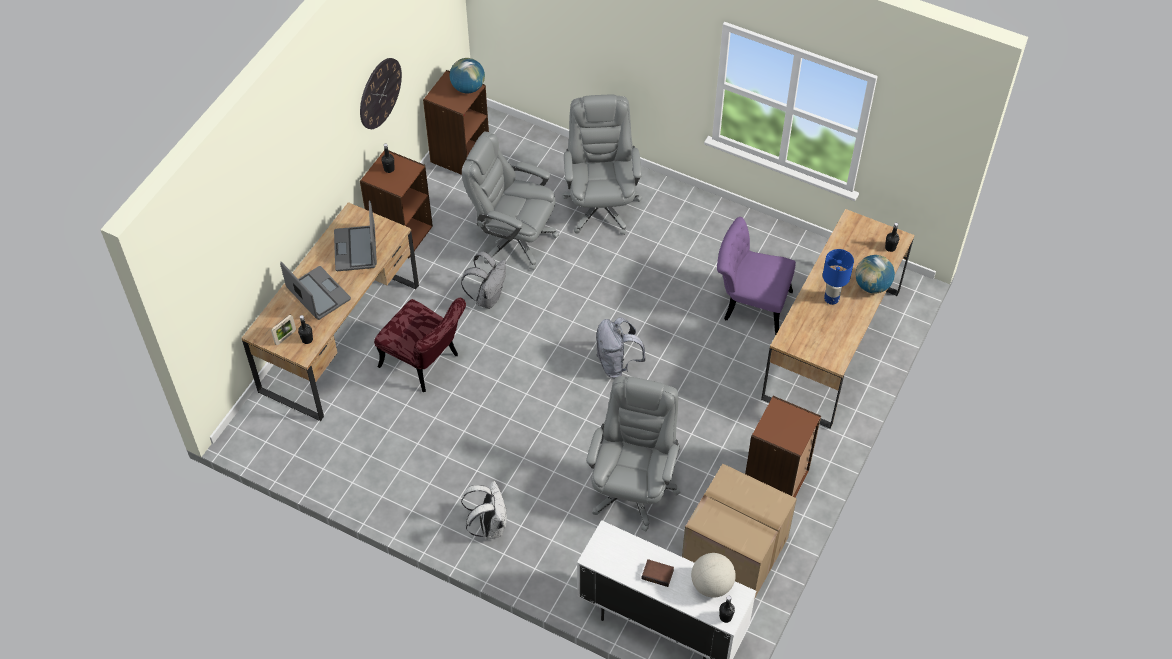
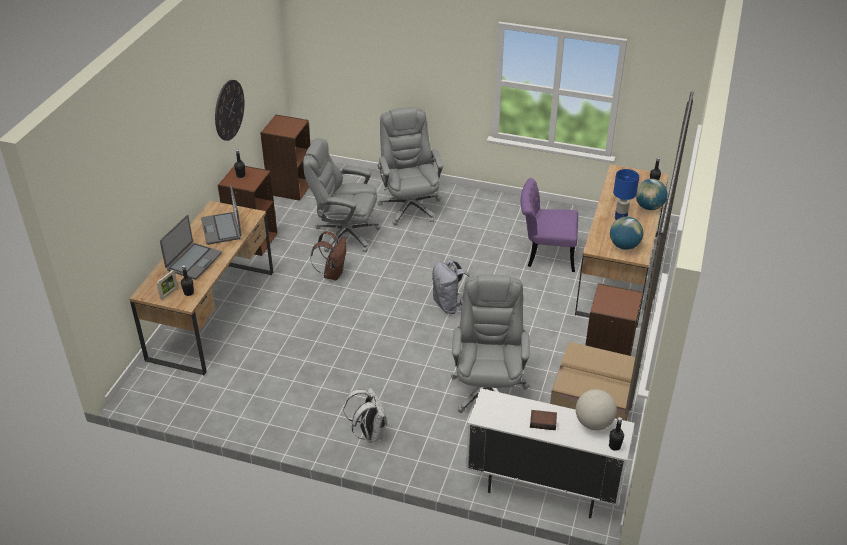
camera: 10 degrees left, 15 degrees down
laptop [280,262,351,320] -> laptop turned 75 degrees clockwise [160,215,222,280]
red chair [374,298,466,392] -> none
globe [450,58,485,94] -> globe moved to [610,217,643,250]
grey backpack [461,251,506,309] -> brown backpack [310,231,346,280]

